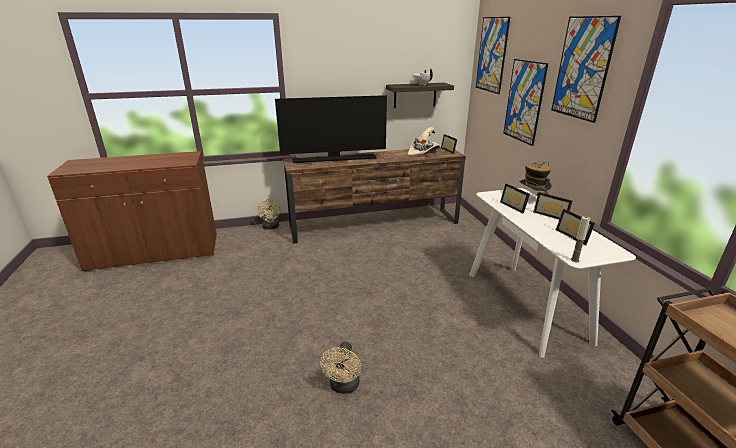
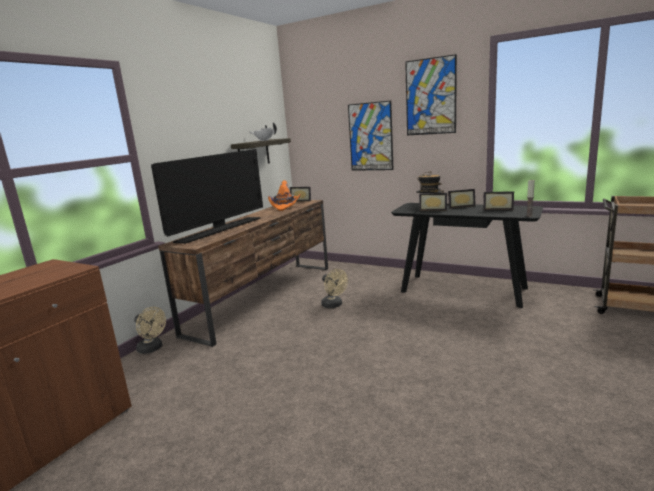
camera: 45 degrees left, 10 degrees down
beige fan [320,342,361,394] -> beige fan moved to [321,269,348,308]
beige hat [408,127,440,156] -> orange hat [268,180,301,211]
white console table [469,188,636,358] -> black console table [391,203,543,308]
picture [476,17,510,94] -> none

